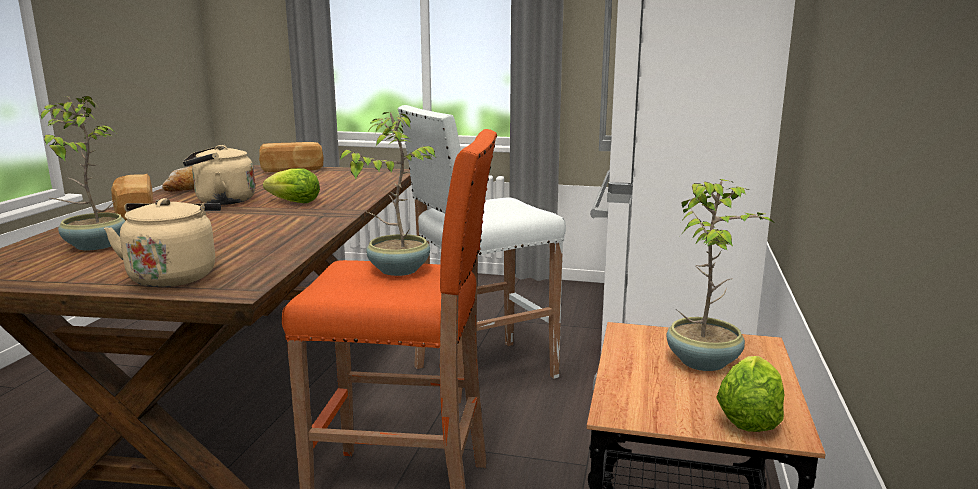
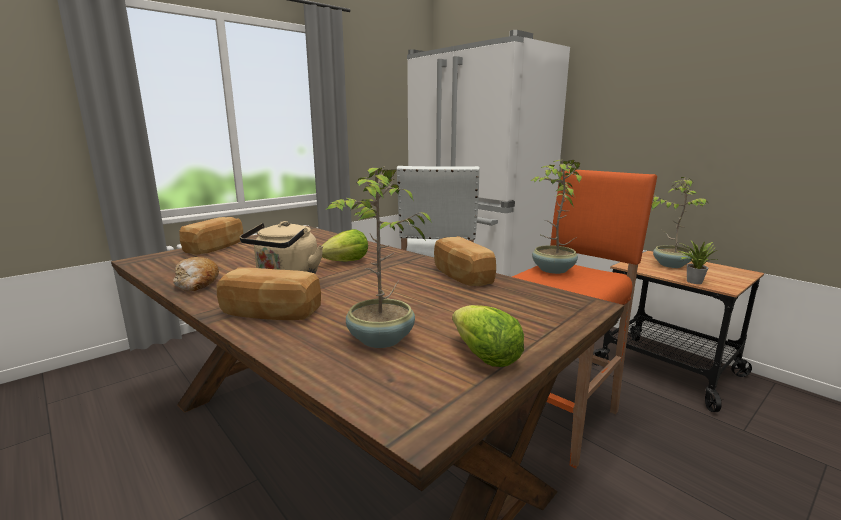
camera: 55 degrees left, 0 degrees up
beige kettle [104,198,221,287] -> none
lettuce [716,356,784,432] -> lettuce moved to [452,305,524,367]
none -> bread [434,236,496,286]
none -> potted plant [678,240,718,284]

